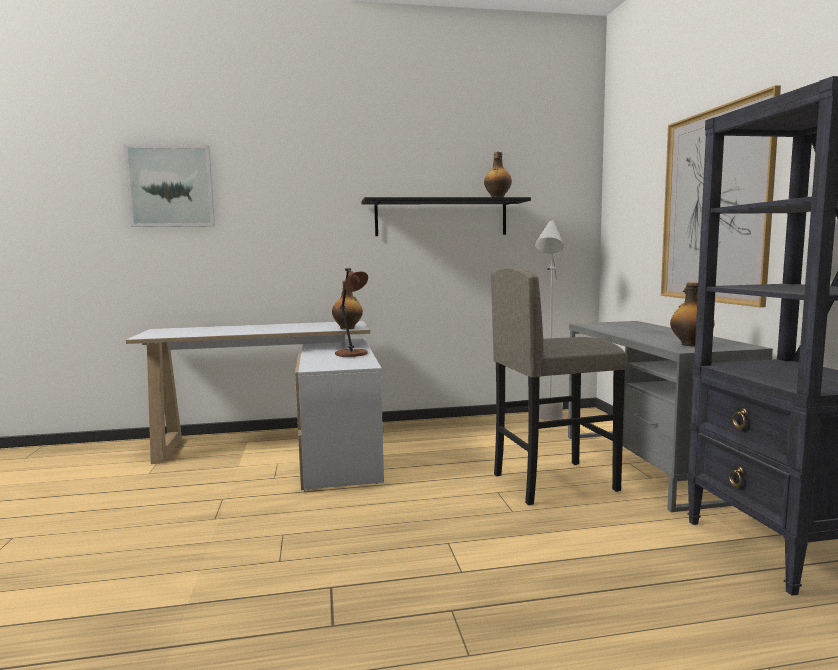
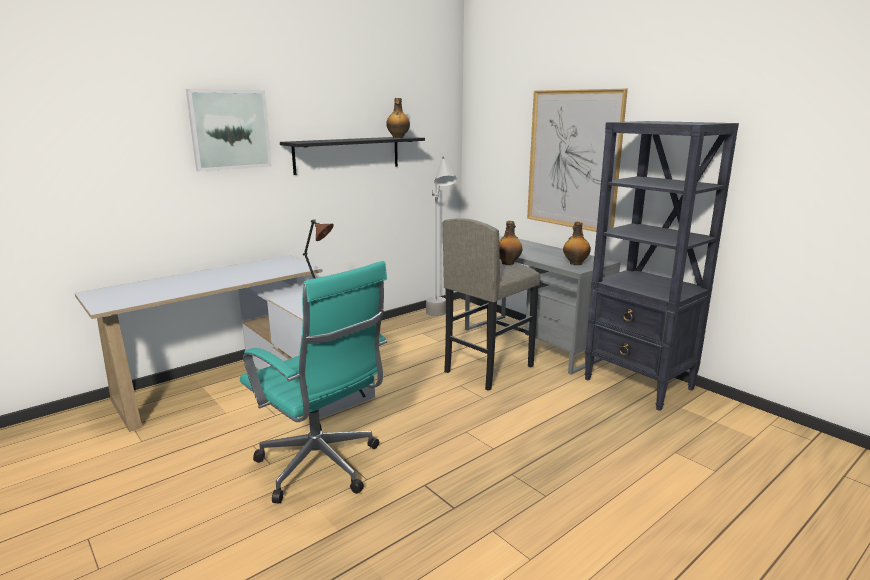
camera: 30 degrees left, 10 degrees up
picture [124,144,215,227] -> picture moved to [186,89,272,172]
bottle [332,281,363,330] -> bottle moved to [499,221,523,265]
none -> turquoise office chair [240,261,387,503]

